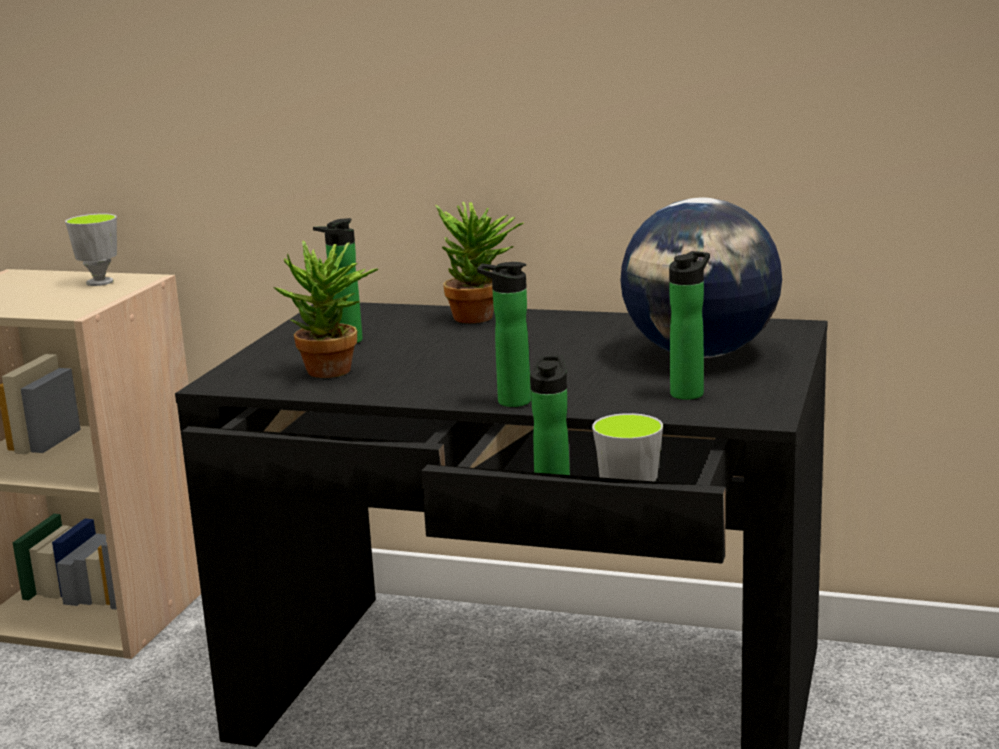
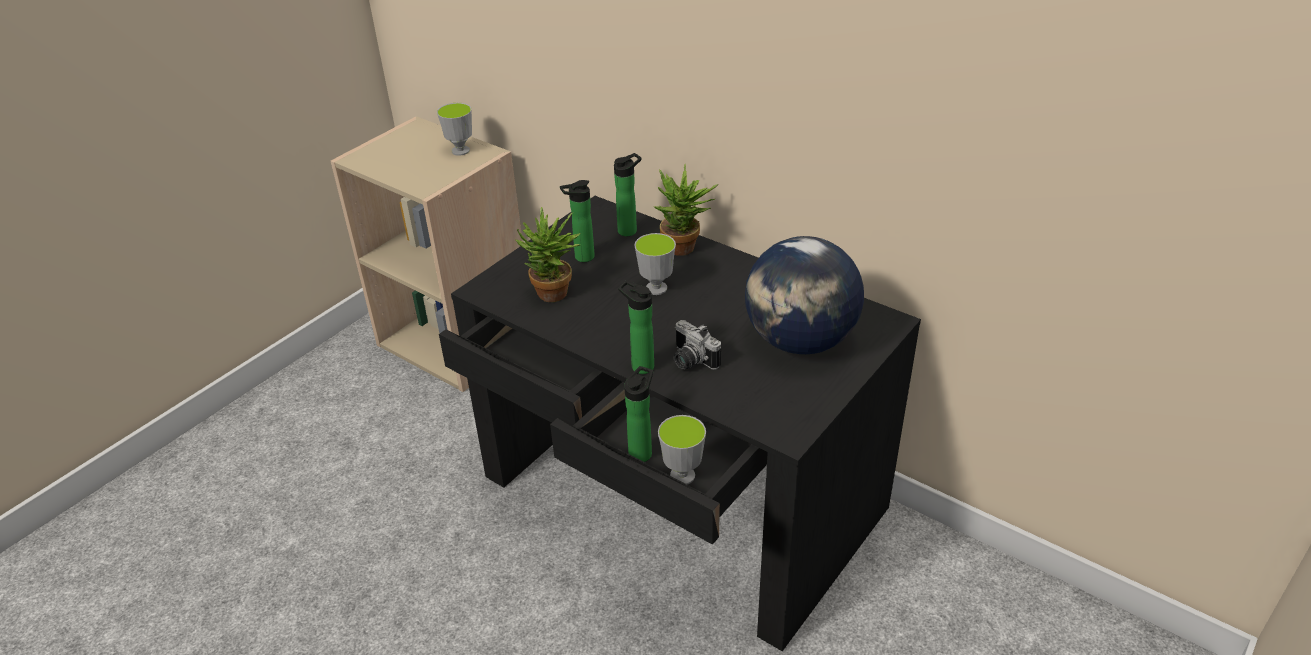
camera: 20 degrees right, 20 degrees up
bottle [669,251,710,400] -> bottle moved to [614,153,642,236]
none -> cup [634,233,676,295]
none -> camera [674,320,721,370]

